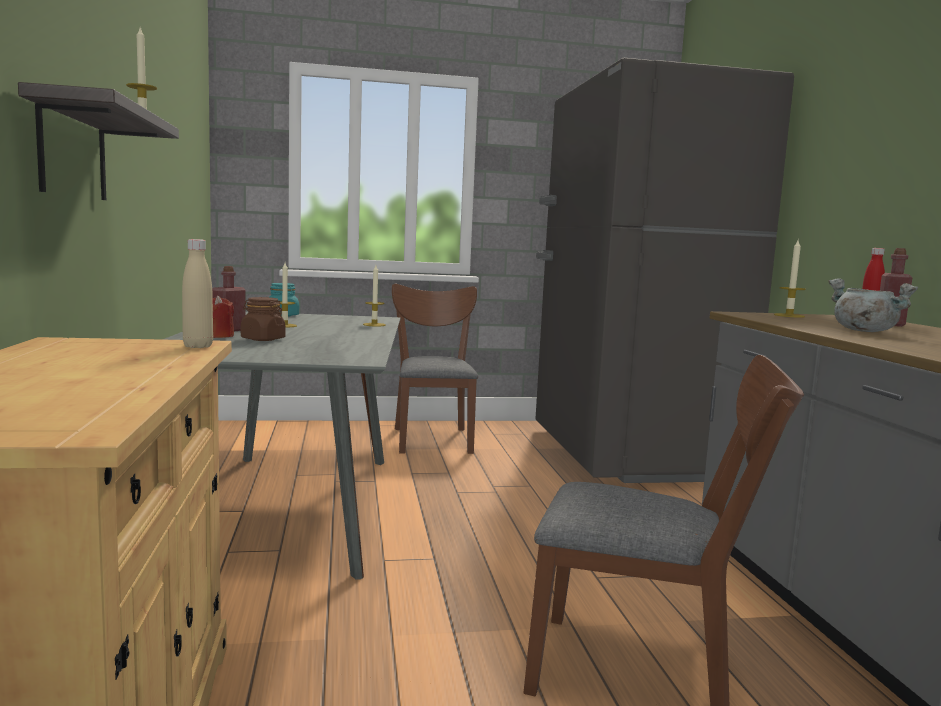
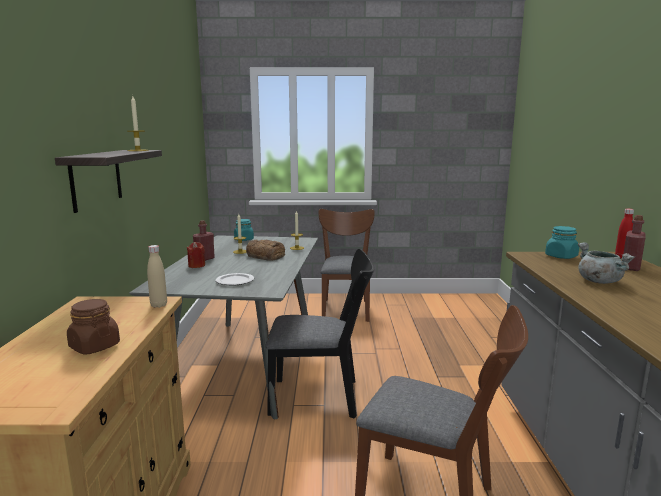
camera: 10 degrees right, 5 degrees up
brown jar [241,297,285,341] -> brown jar moved to [67,299,120,355]
grey fridge [535,57,794,483] -> none
candle [774,240,806,318] -> turquoise jar [545,226,579,259]
none -> plate [216,273,254,286]
none -> bread [246,239,285,261]
none -> black chair [266,249,375,419]

